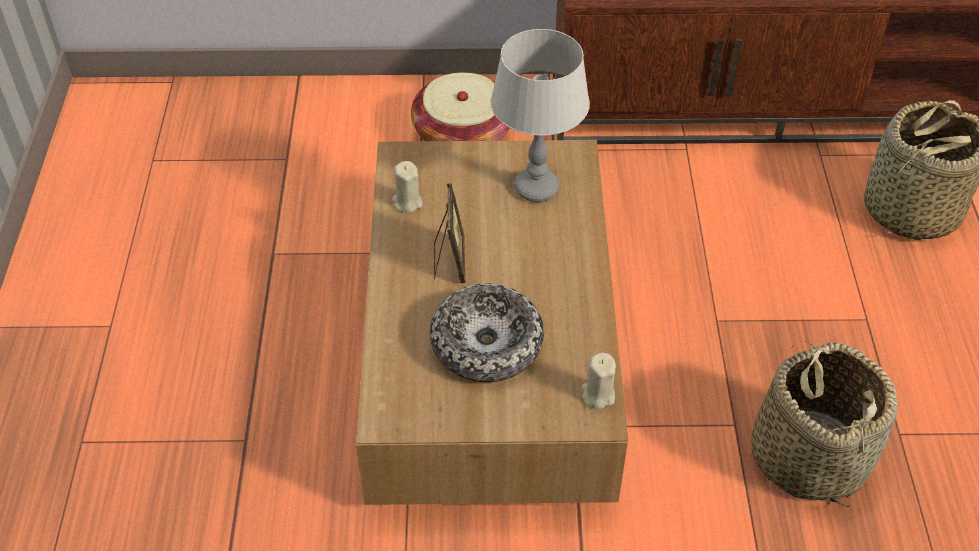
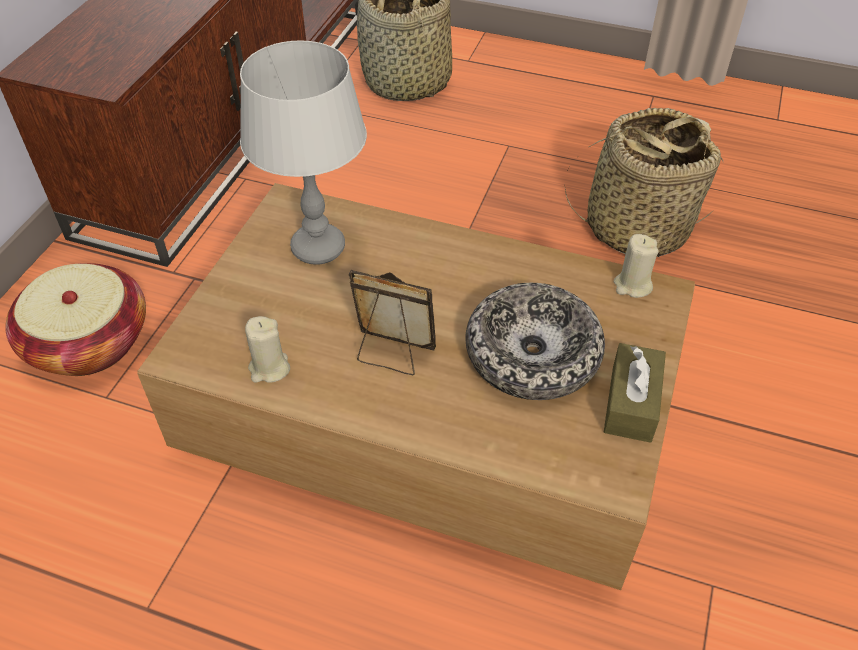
camera: 70 degrees left, 0 degrees up
none -> brown tissue box [604,343,666,443]

